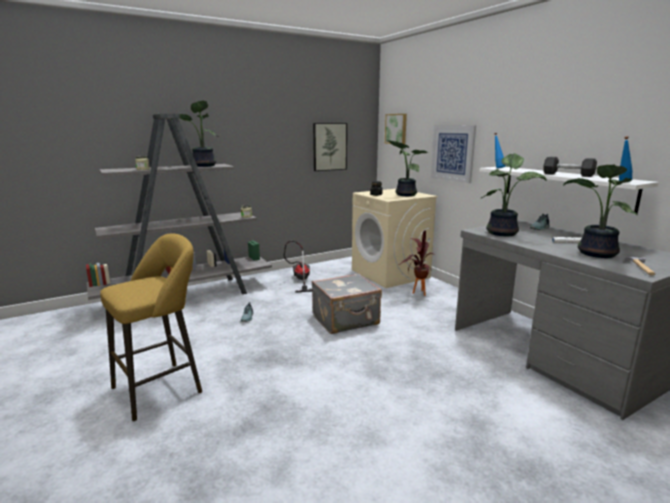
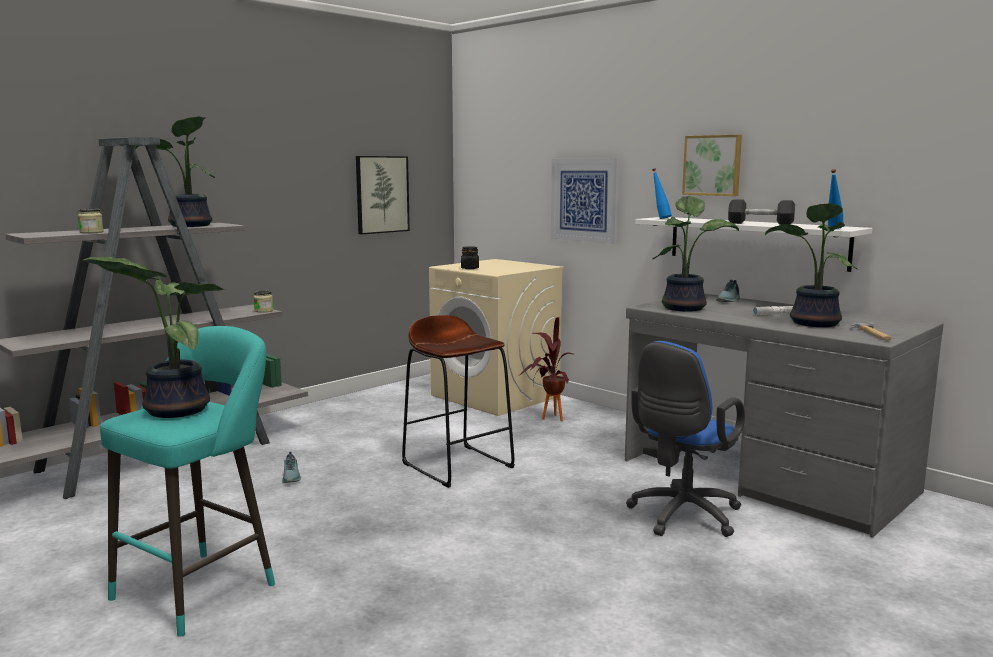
camera: 15 degrees left, 5 degrees down
yellow stool [100,234,202,421] -> turquoise stool [100,326,275,637]
vacuum cleaner [284,241,313,293] -> none
grey suitcase [312,273,382,334] -> brown stool [402,315,515,488]
picture [385,114,407,144] -> picture moved to [682,135,742,196]
potted plant [387,140,428,196] -> potted plant moved to [82,257,226,418]
none -> blue office chair [626,341,745,537]

